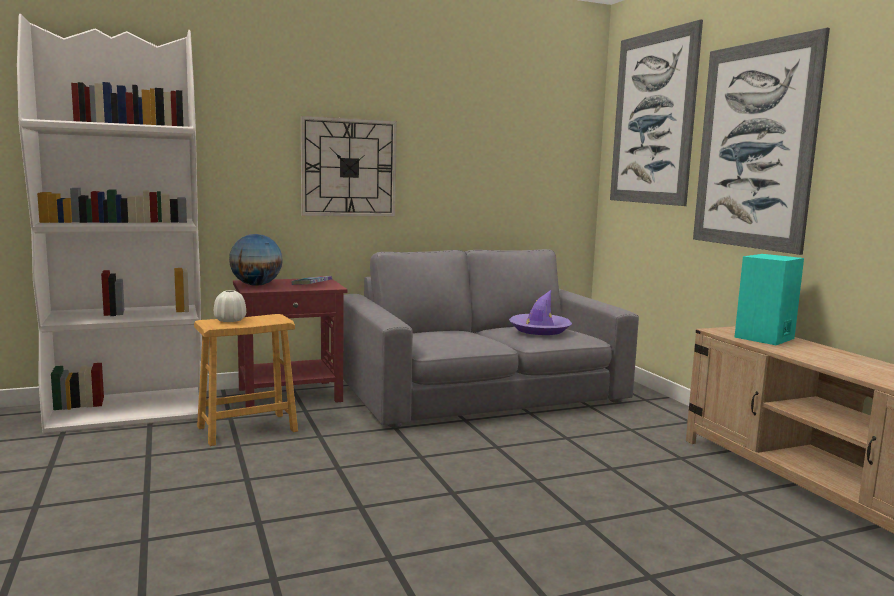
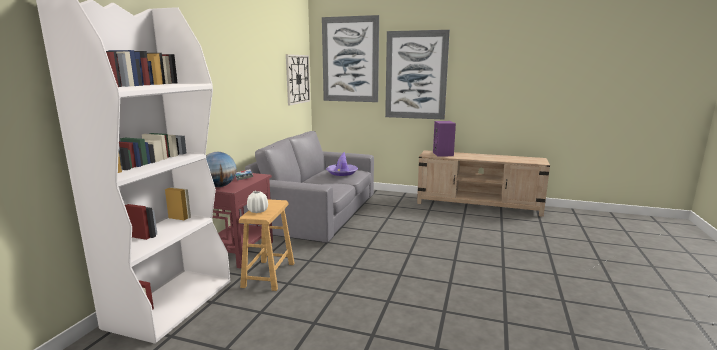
camera: 50 degrees left, 5 degrees up
wall clock [301,116,397,216] -> wall clock moved to [286,54,310,105]
turquoise speaker [734,254,804,345] -> purple speaker [433,121,456,157]

